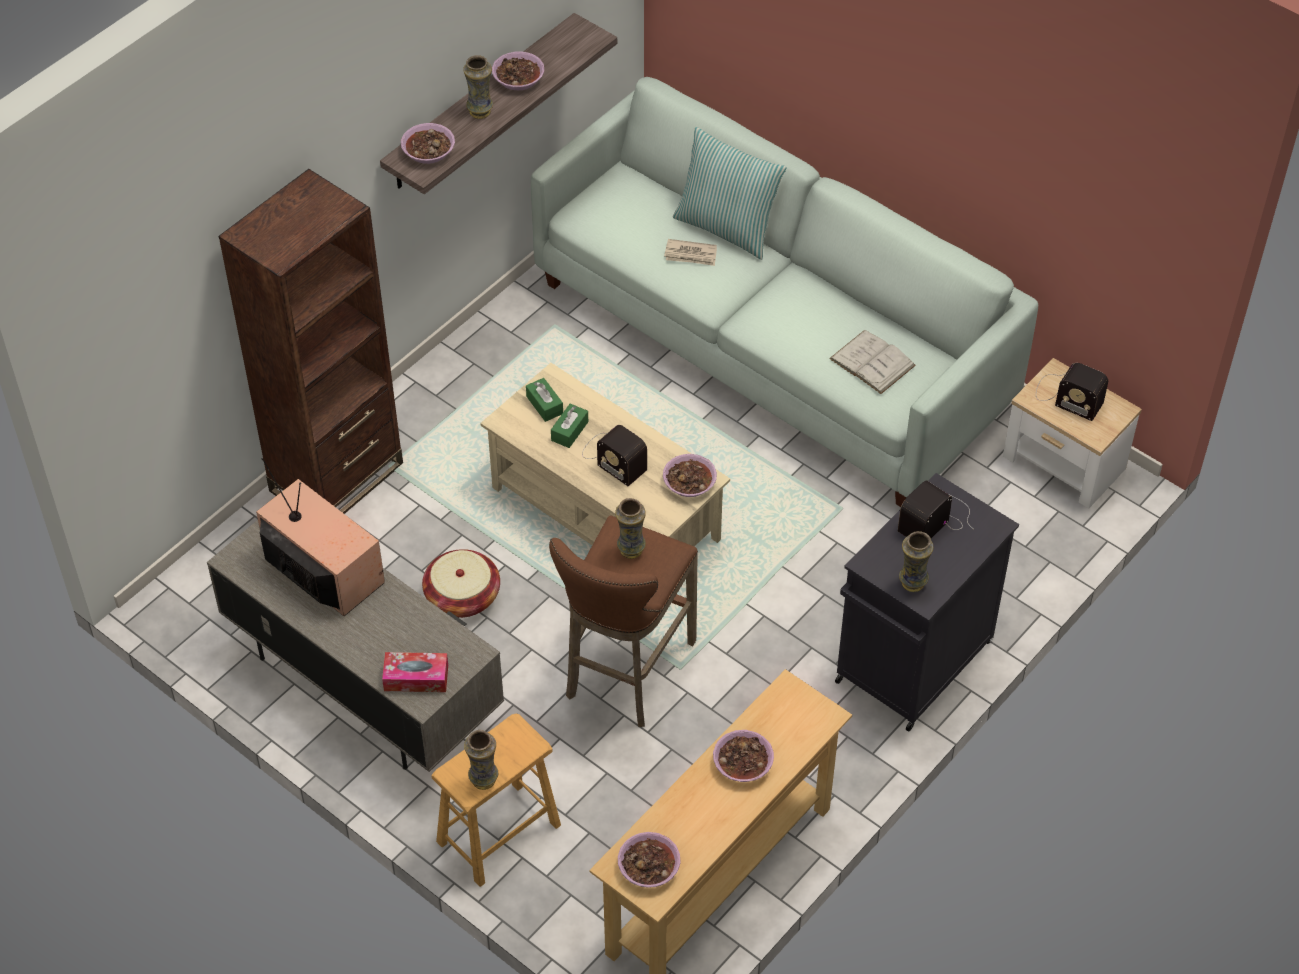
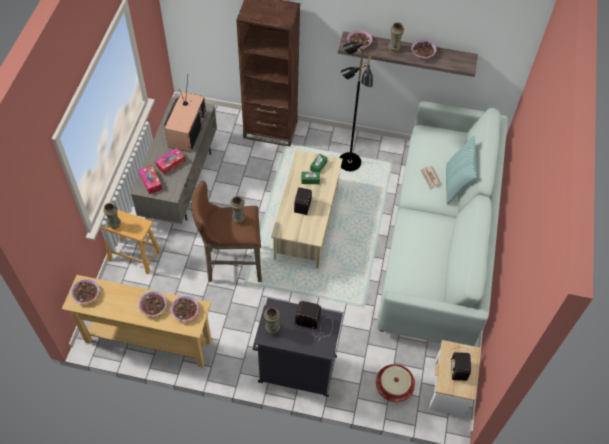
camera: 60 degrees right, 5 degrees up
basket [422,549,500,618] -> basket moved to [376,364,415,402]
bowl [663,454,717,497] -> bowl moved to [171,296,199,321]
white book [829,330,916,394] -> none
none -> tissue box [155,148,186,175]
none -> black floor lamp [339,39,373,171]

